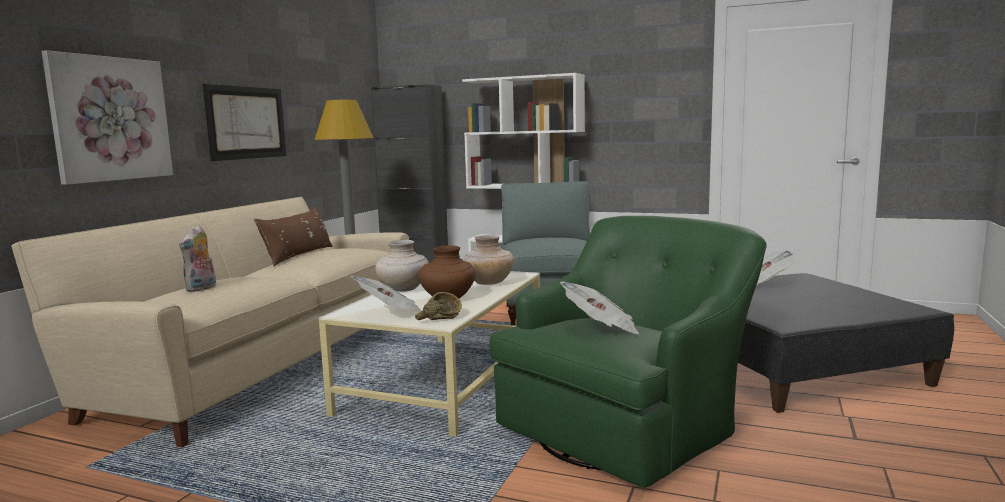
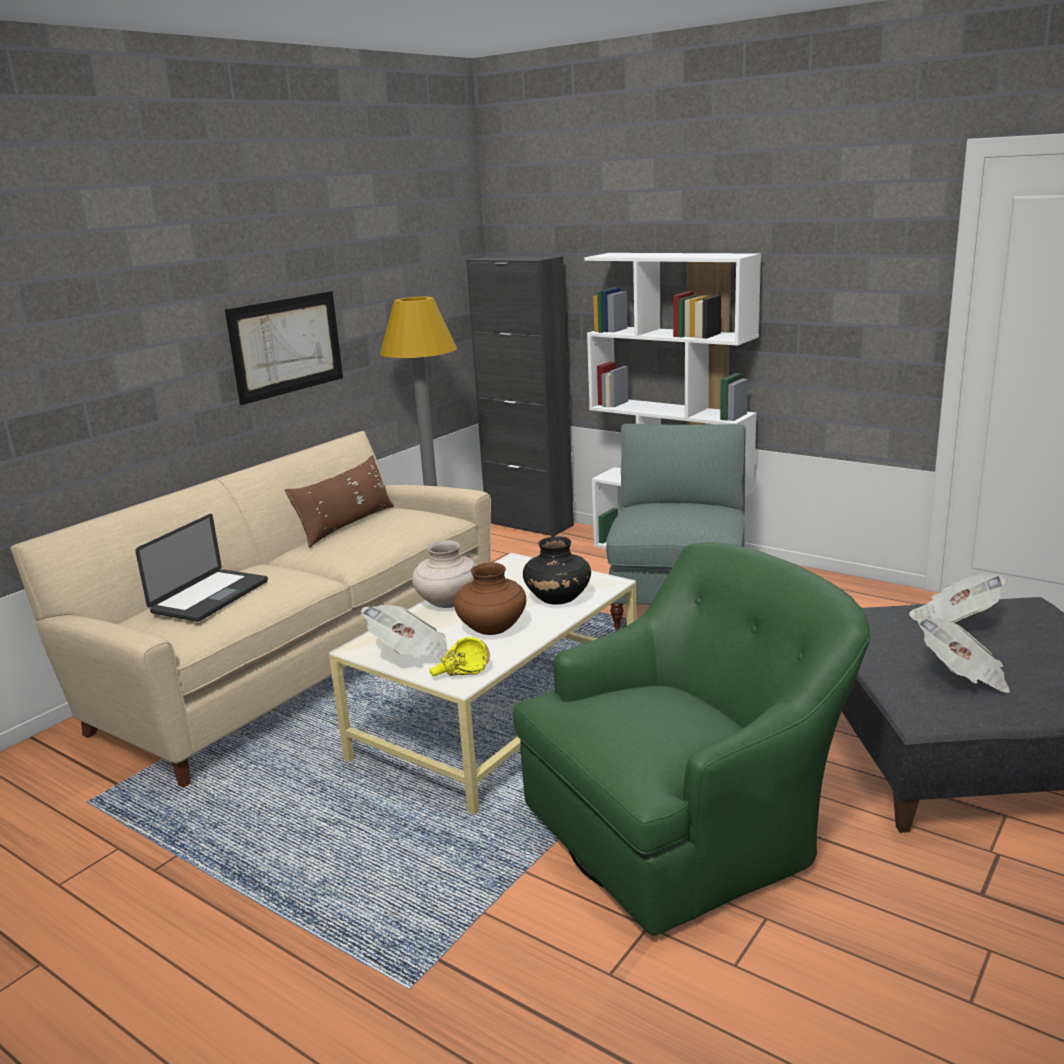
camera: 15 degrees right, 10 degrees up
picture [41,50,173,185] -> none
plush toy [179,225,216,292] -> laptop [135,514,268,622]
brown bowl [415,292,462,320] -> yellow bowl [429,637,490,676]
beige vase [463,235,515,285] -> black vase [523,536,591,605]
newspaper [560,281,639,334] -> newspaper moved to [918,618,1010,693]

